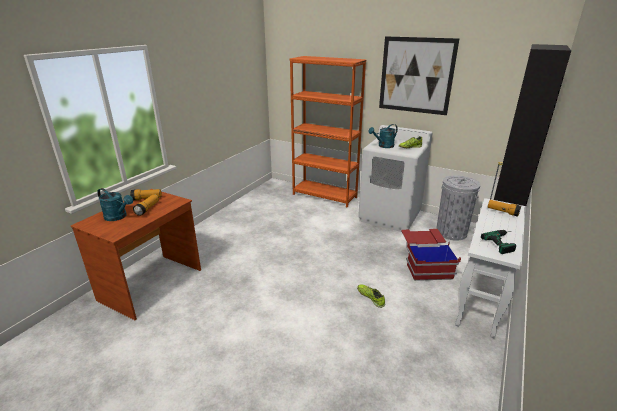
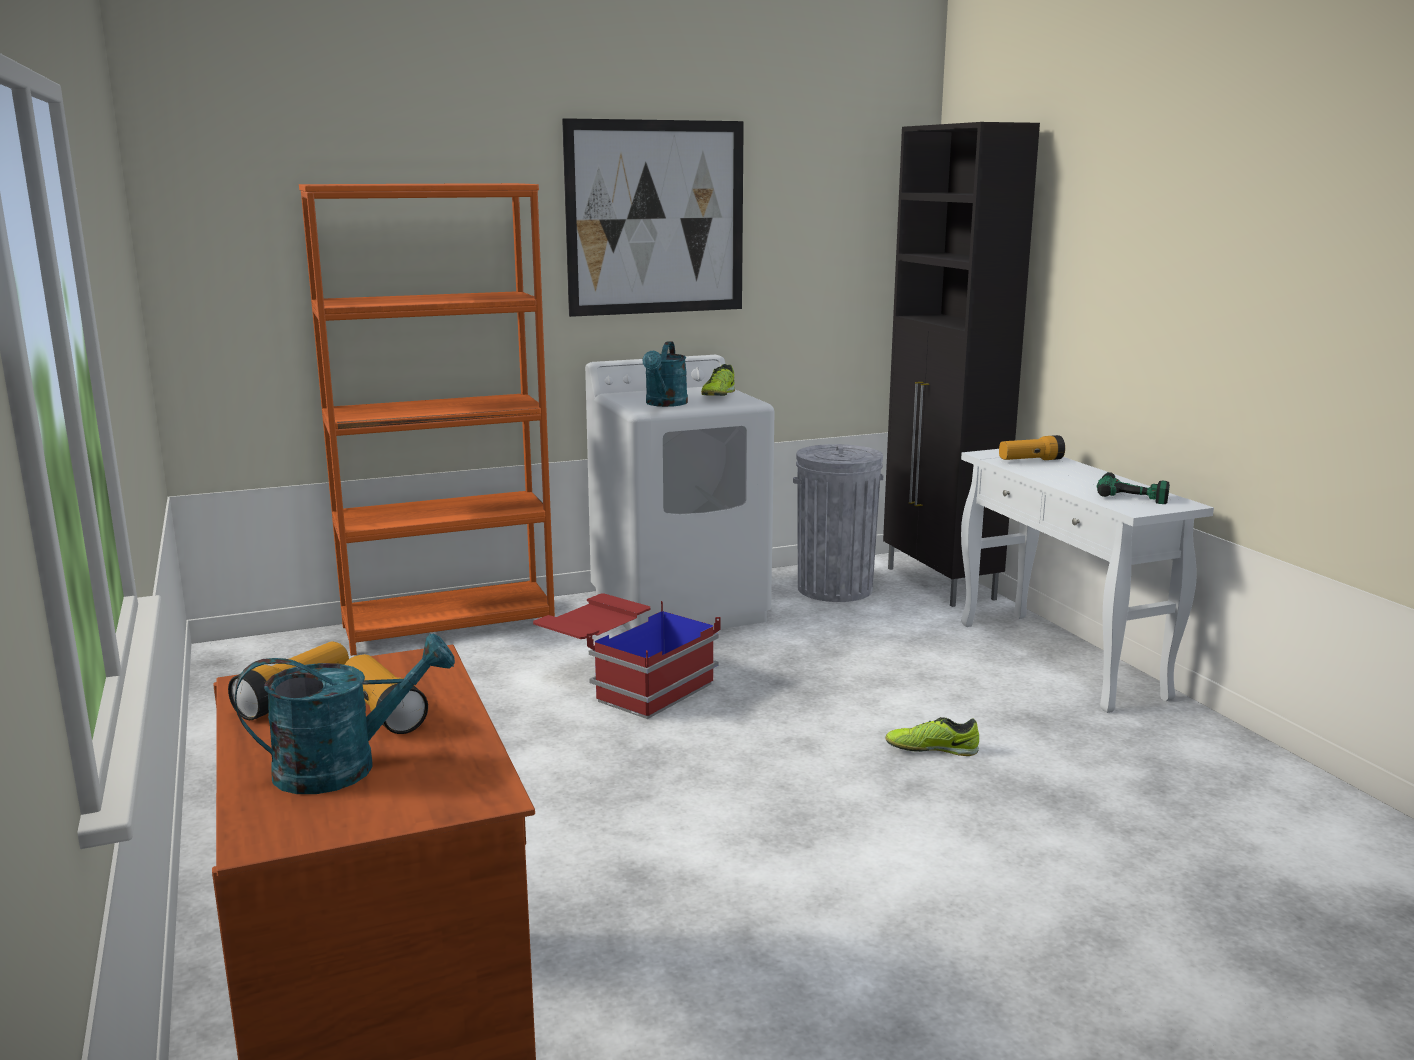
camera: 50 degrees left, 10 degrees down
red storage box [401,229,461,281] -> red storage box moved to [533,593,721,719]

